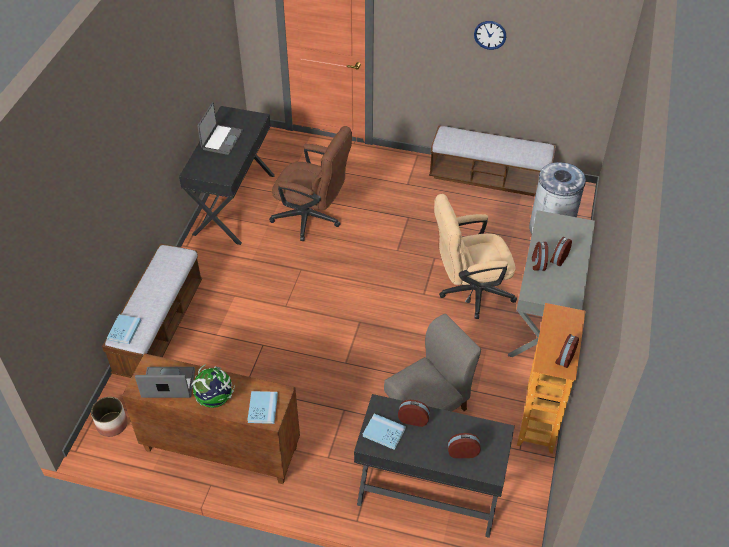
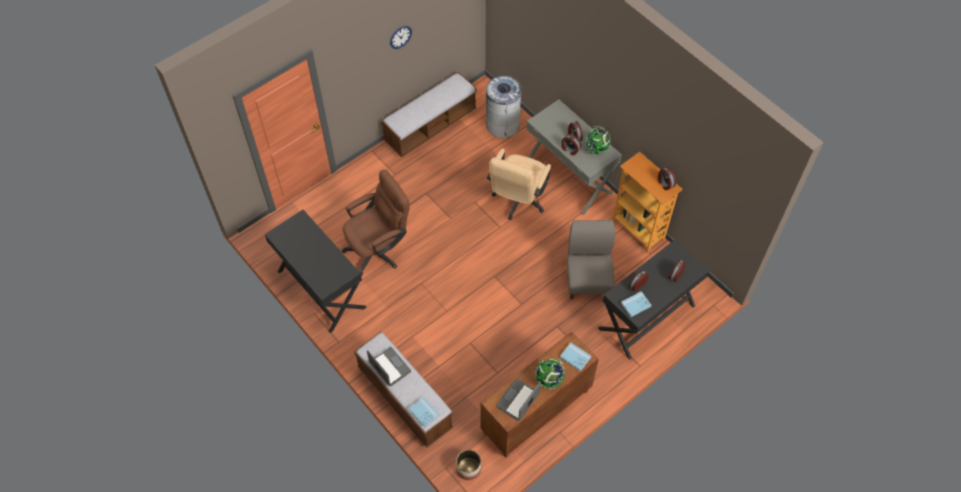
camera: 55 degrees left, 10 degrees up
laptop [197,102,243,155] -> laptop moved to [367,347,411,386]
none -> globe [585,126,611,155]

